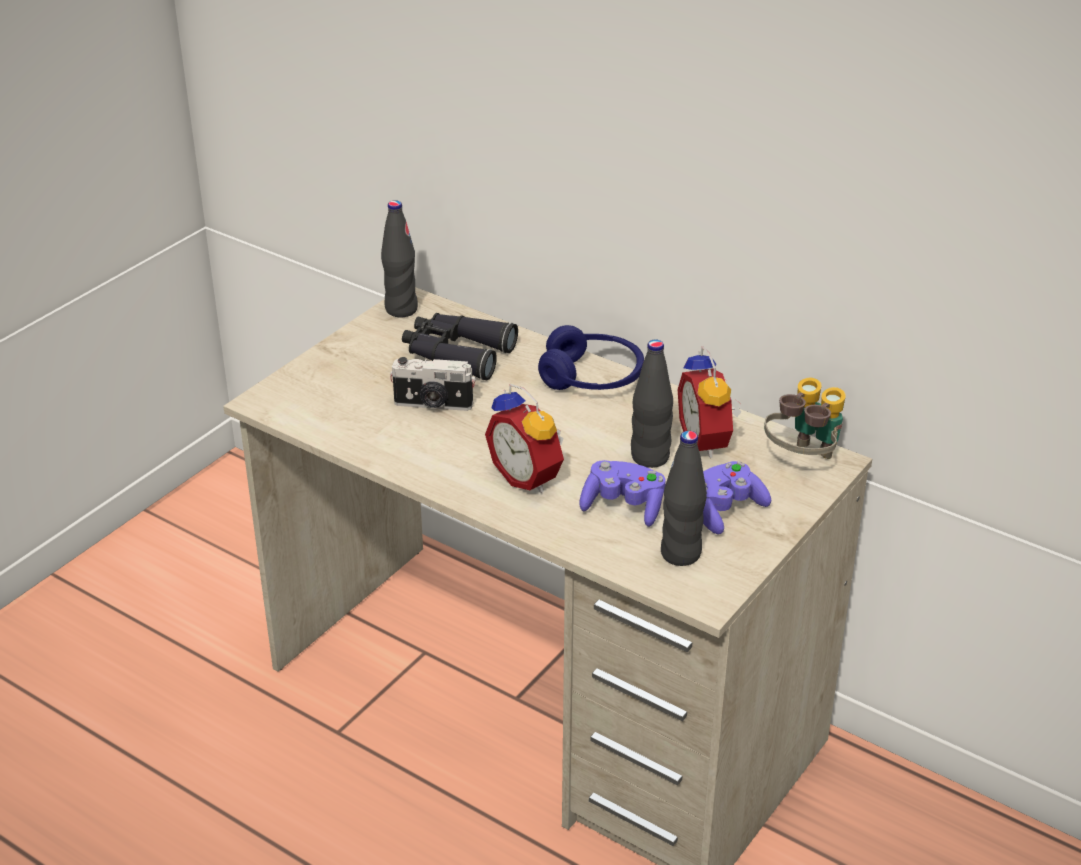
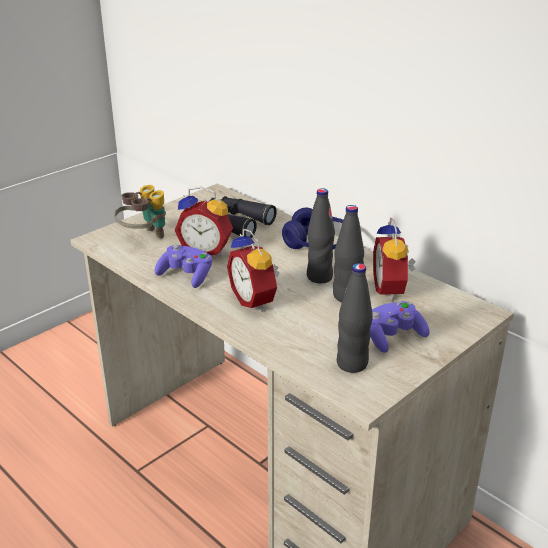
camera: 10 degrees right, 5 degrees down
black bottle [381,200,418,317] -> black bottle moved to [307,188,335,283]
camera [390,357,476,411] -> alarm clock [175,187,233,256]
purple game controller [579,460,666,527] -> purple game controller moved to [155,245,212,288]
binoculars [764,378,846,459] -> binoculars moved to [114,185,166,239]

